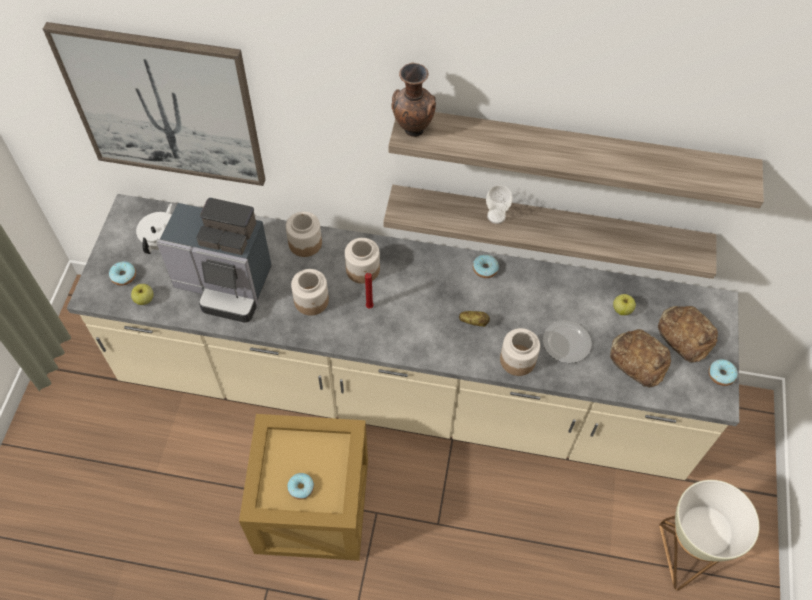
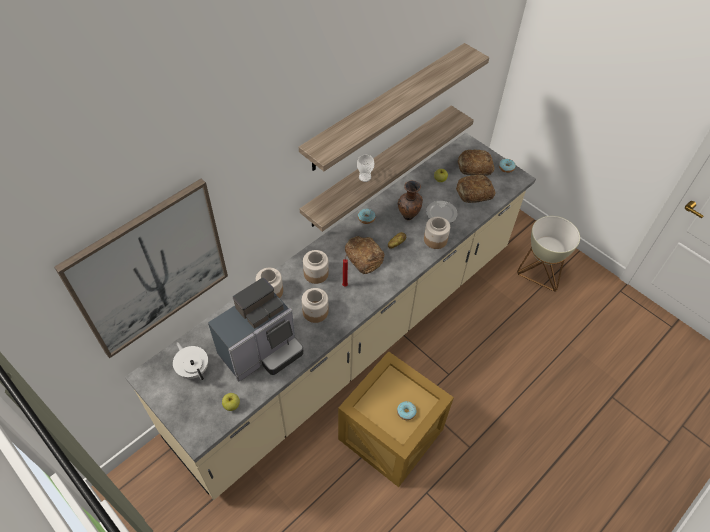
camera: 55 degrees left, 5 degrees down
donut [109,261,136,286] -> none
brown vase [391,63,436,137] -> brown vase moved to [397,180,423,220]
none -> bread [345,236,384,274]

